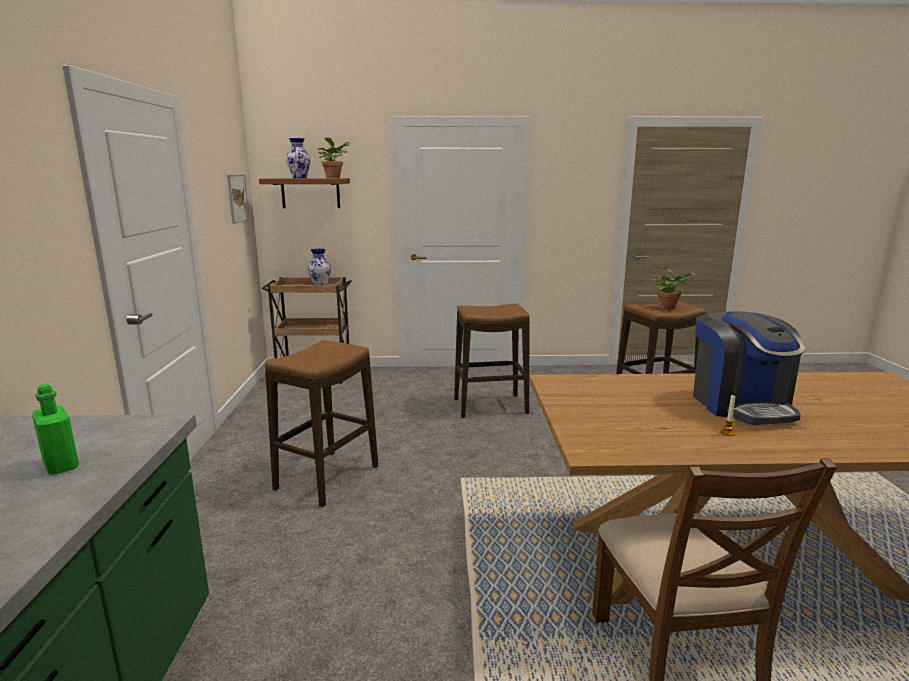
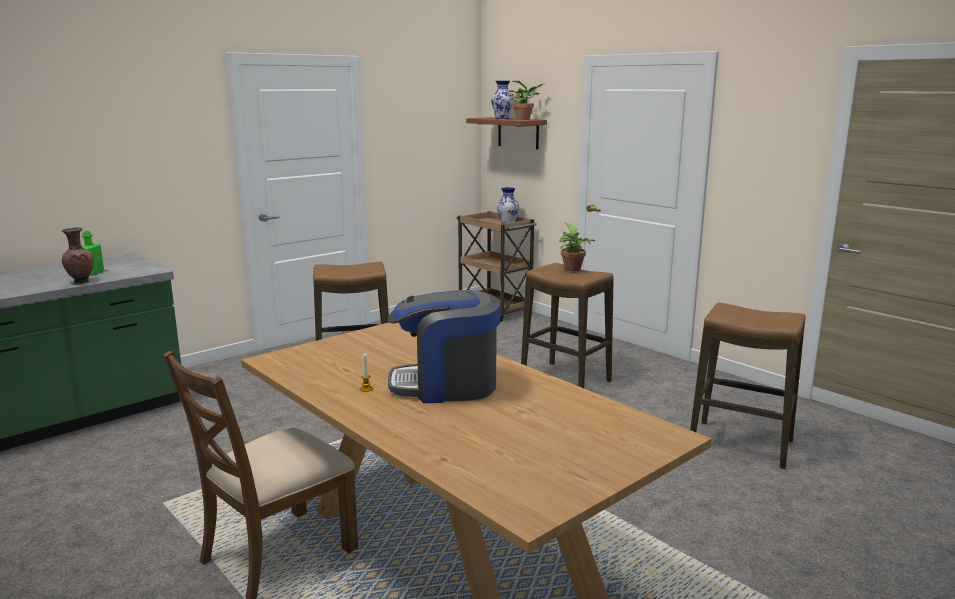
camera: 50 degrees right, 0 degrees up
picture [227,175,250,224] -> none
potted plant [652,267,695,310] -> potted plant moved to [559,222,595,271]
coffee machine [693,311,806,425] -> coffee machine turned 45 degrees clockwise [388,290,500,403]
none -> brown vase [62,227,94,284]

